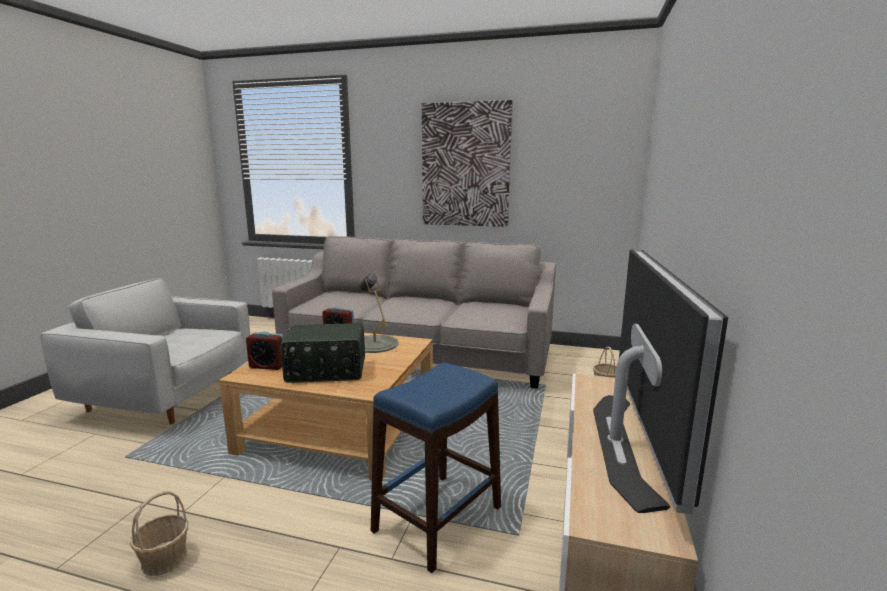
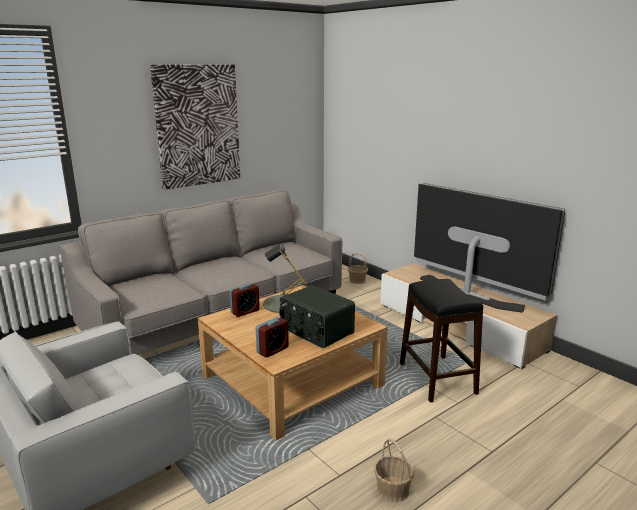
camera: 55 degrees left, 5 degrees up
radio [280,323,365,383] -> radio turned 105 degrees clockwise [279,285,355,348]
blue stool [371,363,501,573] -> black stool [400,279,483,403]

